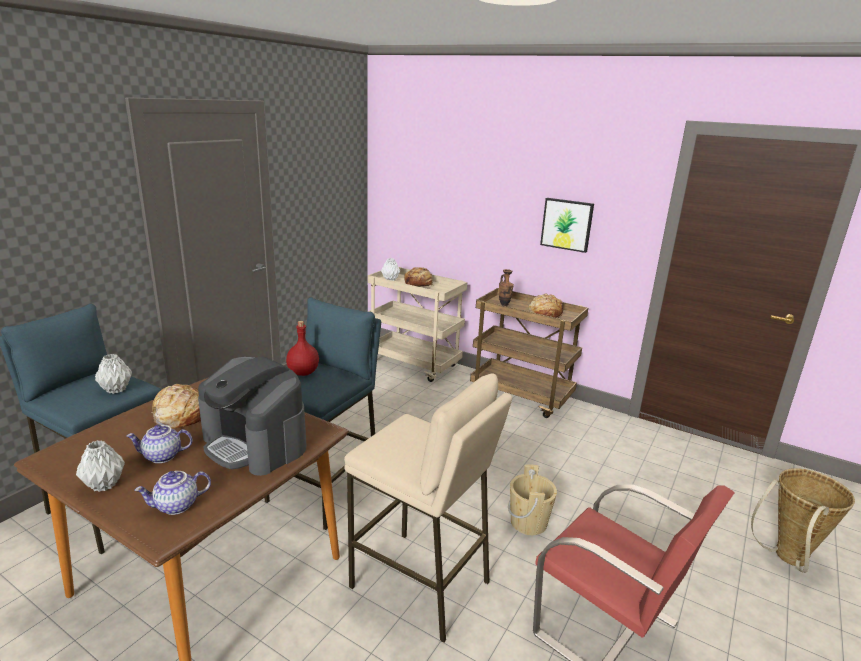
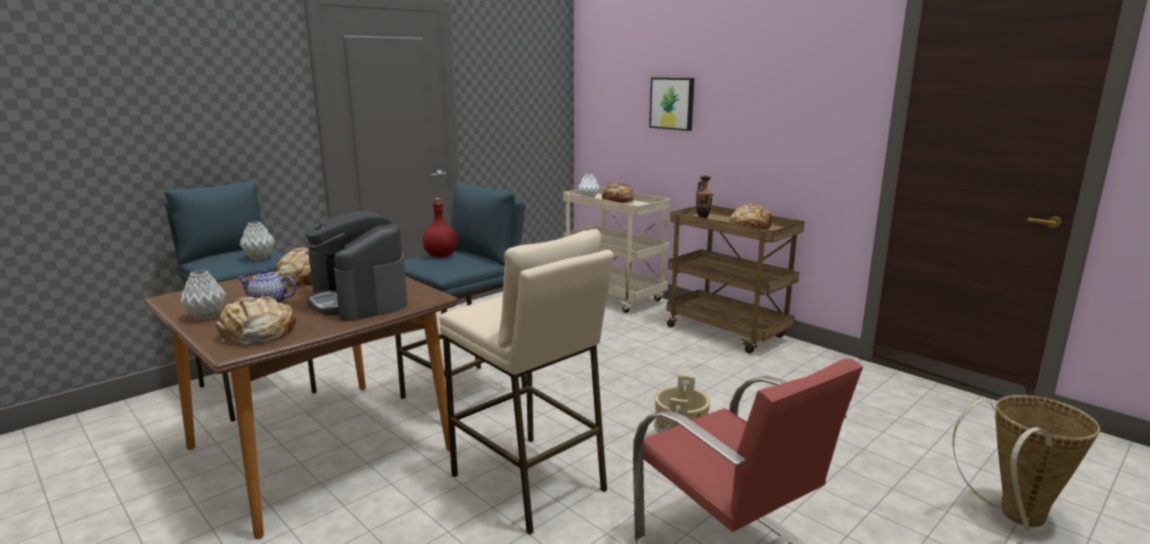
camera: 15 degrees right, 5 degrees down
teapot [134,471,211,515] -> bread [216,296,296,344]
picture [540,198,594,253] -> picture moved to [649,77,694,131]

